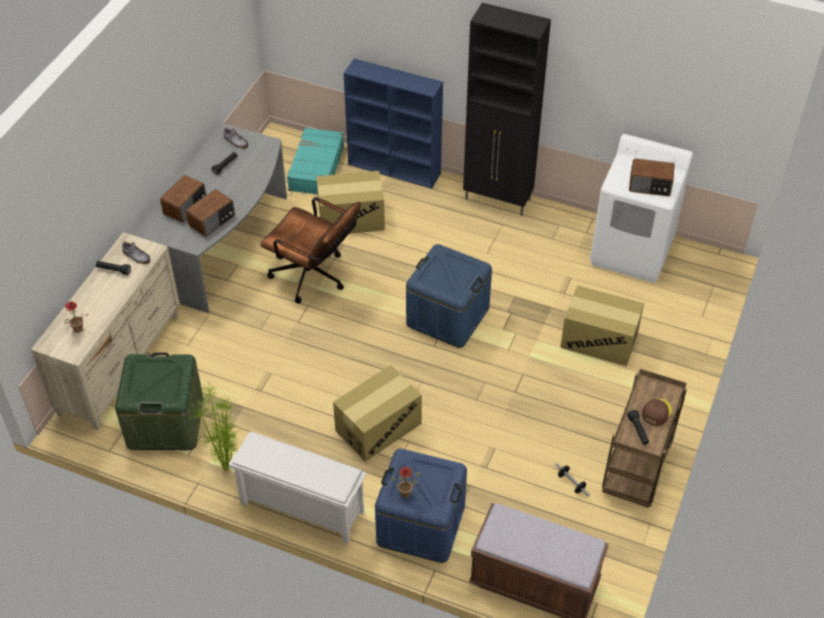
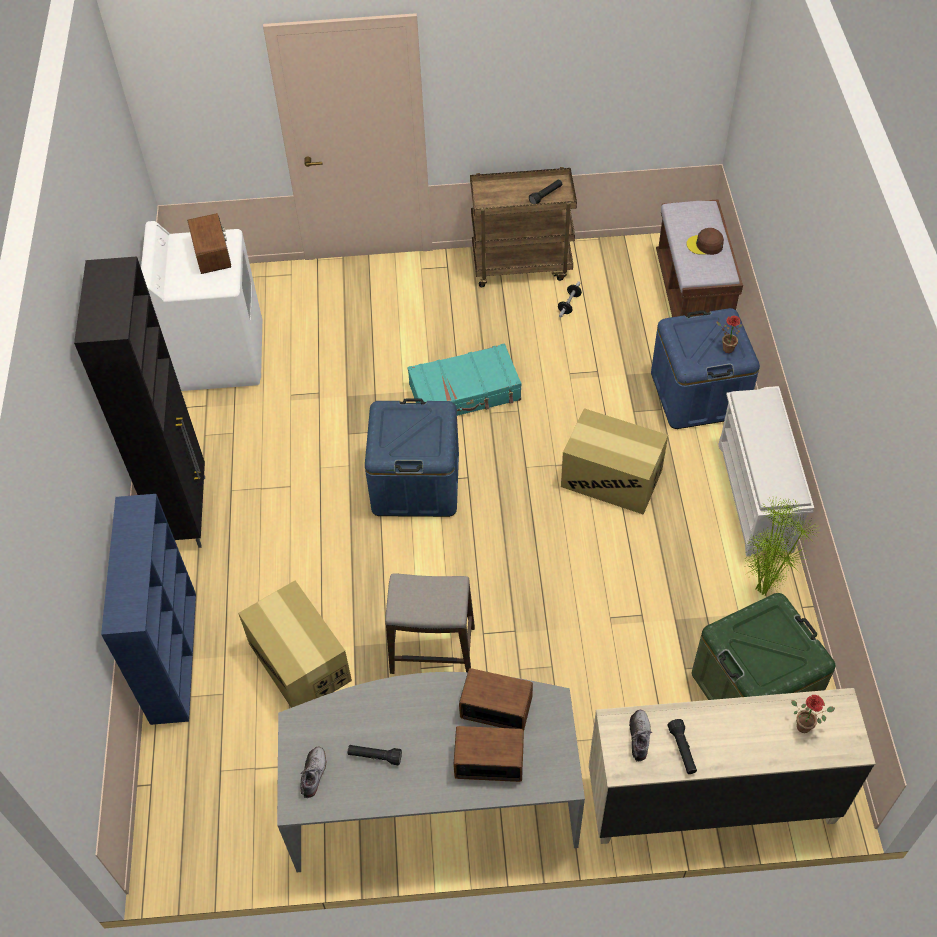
camera: 115 degrees left, 5 degrees up
brown office chair [260,197,361,304] -> stool [385,573,475,674]
turquoise suitcase [286,127,344,194] -> turquoise suitcase moved to [407,343,521,416]
cardboard box [560,285,644,366] -> none
brown cap [642,398,672,426] -> brown cap moved to [686,228,724,255]

